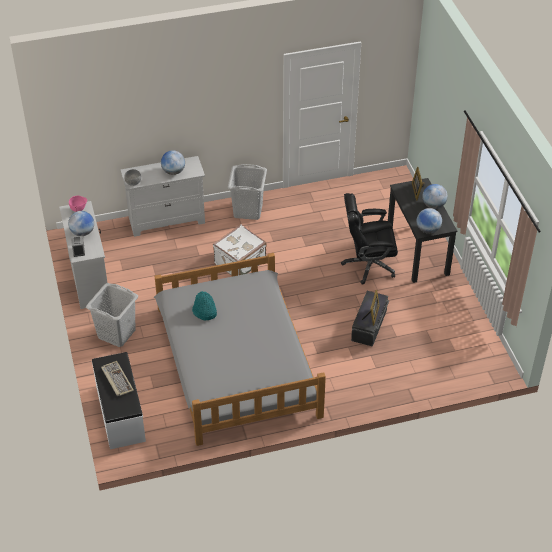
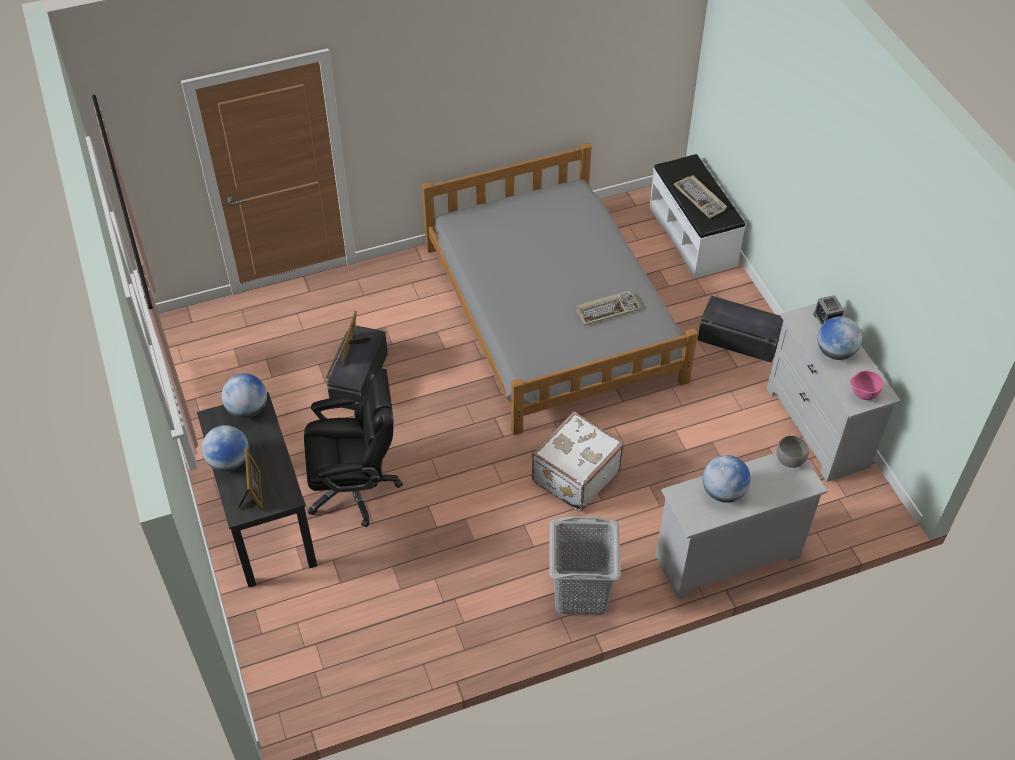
camera: 175 degrees right, 5 degrees up
grey laundry basket [86,283,138,347] -> black storage box [698,296,783,363]
turquoise hat [192,291,217,320] -> keyboard [576,291,641,325]

